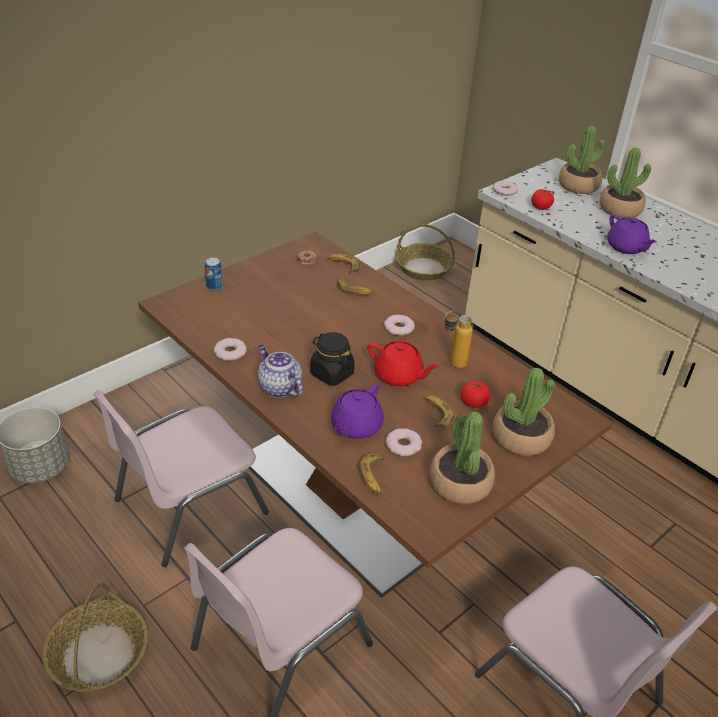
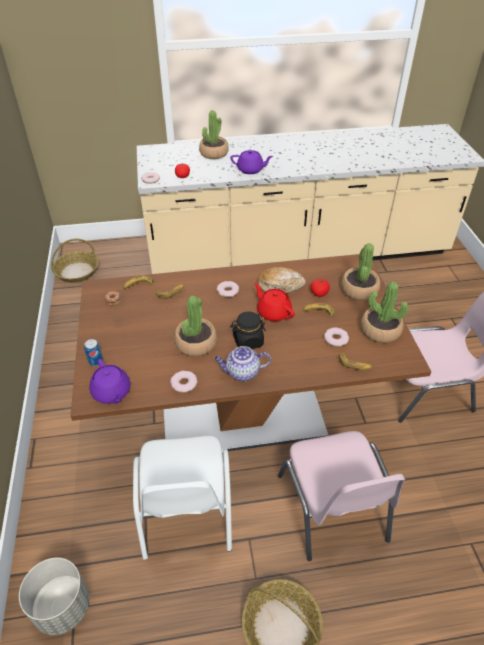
camera: 55 degrees left, 5 degrees up
pink chair [93,390,269,567] -> white chair [133,435,232,560]
purple teapot [331,384,384,439] -> purple teapot moved to [89,359,130,404]
red teapot [367,341,439,386] -> red teapot turned 105 degrees counterclockwise [254,282,295,321]
bottle [444,310,473,368] -> bread [257,267,306,293]
potted plant [559,126,605,194] -> potted plant moved to [174,296,217,357]

